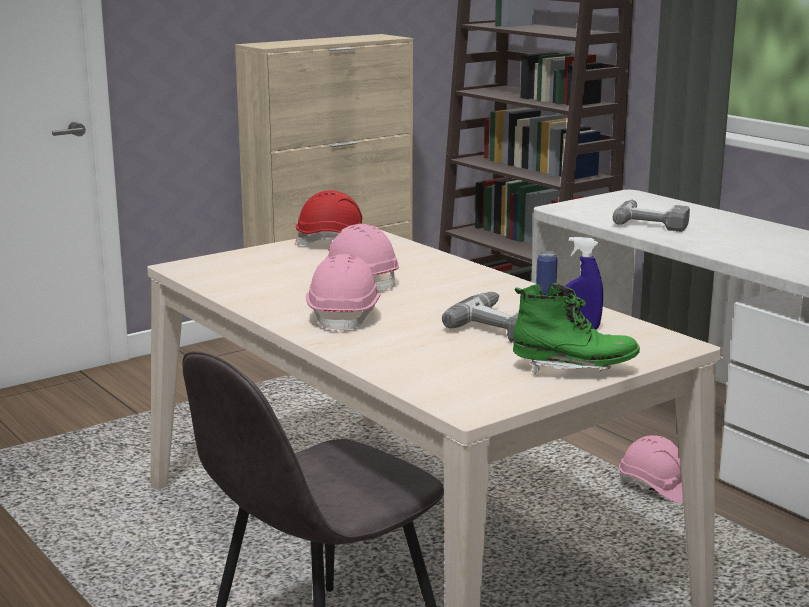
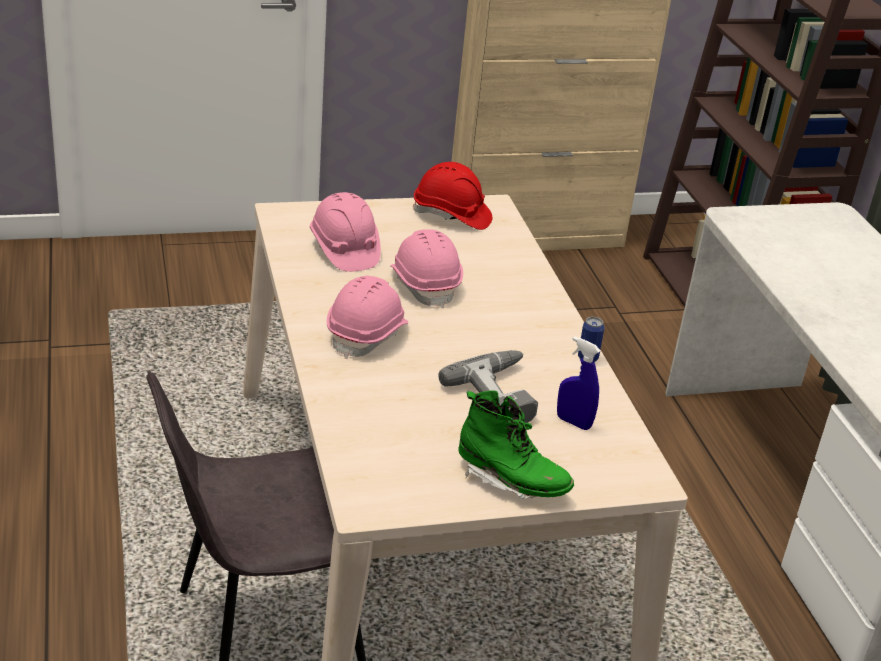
camera: 20 degrees right, 15 degrees up
power drill [613,200,690,232] -> none
pink hard hat [619,435,683,503] -> pink hard hat moved to [310,192,381,272]

